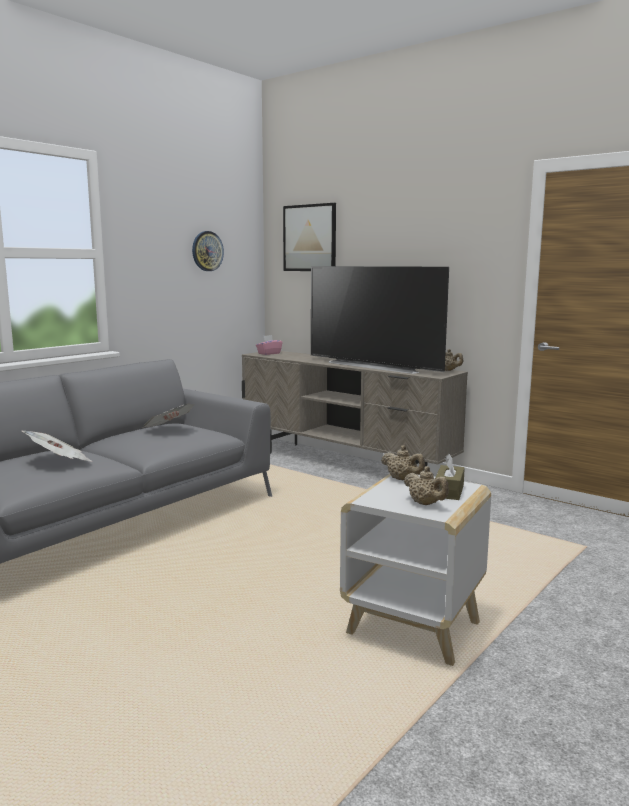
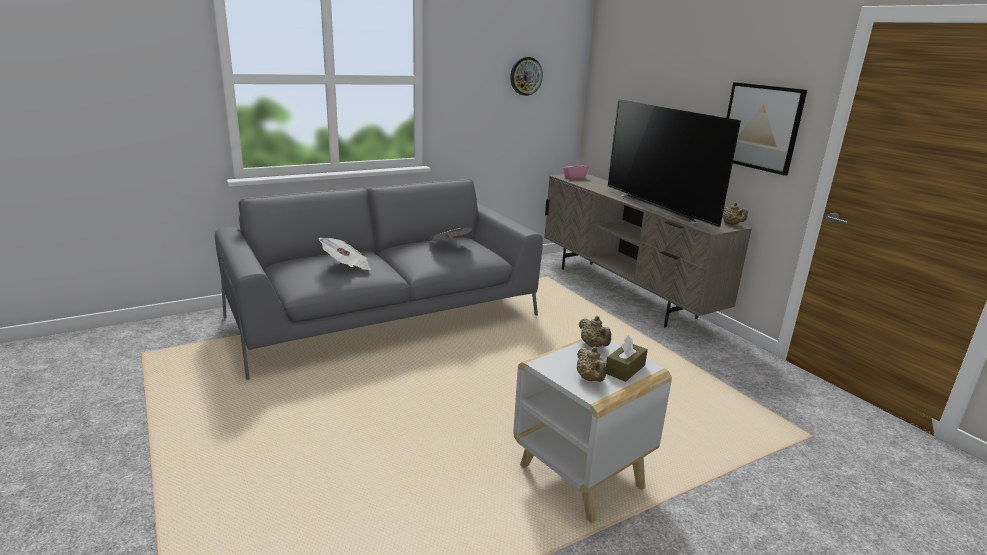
camera: 20 degrees right, 10 degrees up
picture [283,203,336,271] -> picture moved to [727,82,807,176]

